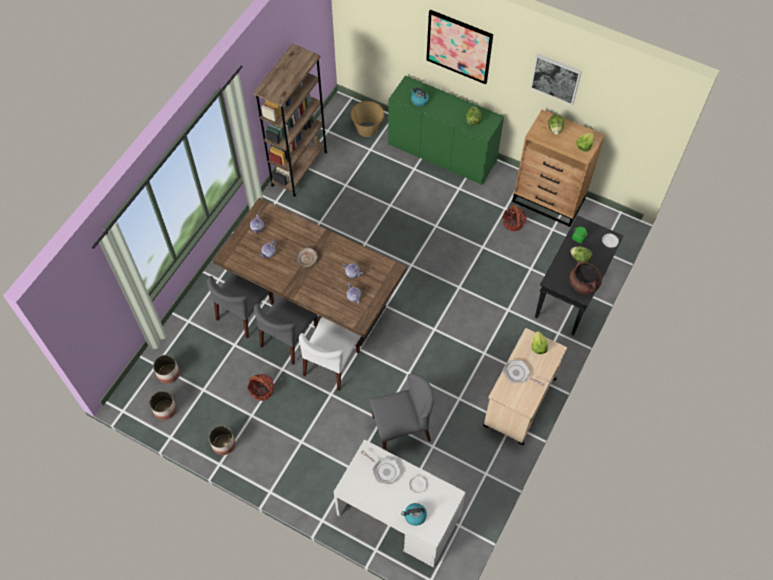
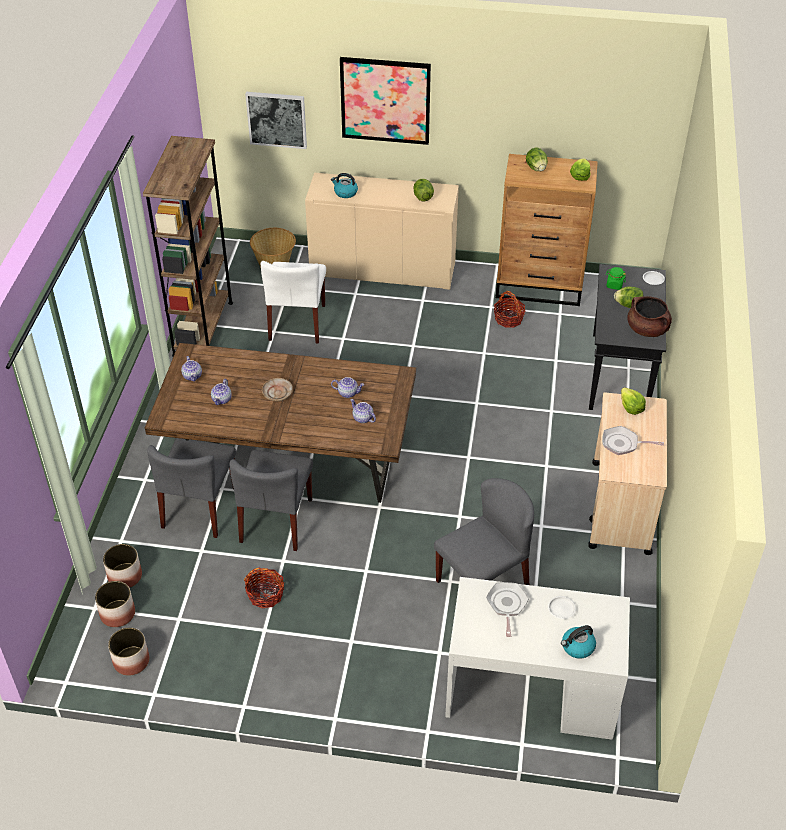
camera: 20 degrees left, 15 degrees down
planter [209,426,235,455] -> planter moved to [103,544,142,588]
white chair [299,317,361,391] -> white chair moved to [261,261,326,343]
frying pan [361,450,401,484] -> frying pan turned 105 degrees counterclockwise [486,582,529,637]
green cabinet [388,75,504,185] -> beige cabinet [305,172,459,290]
picture [530,54,582,105] -> picture moved to [245,92,307,149]

